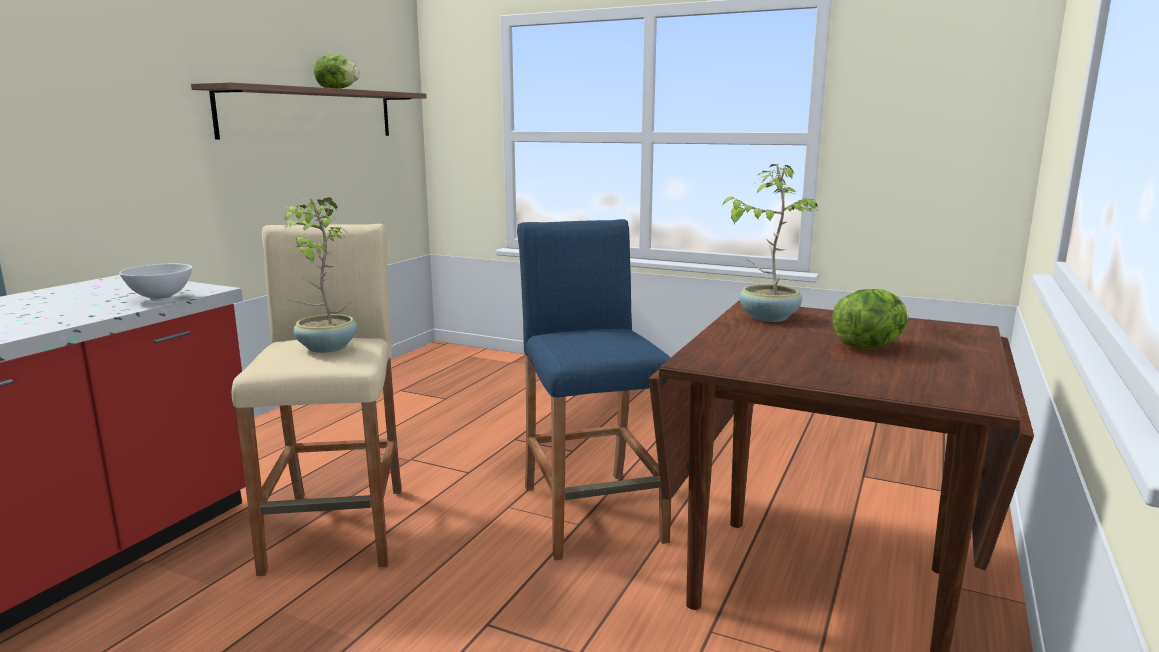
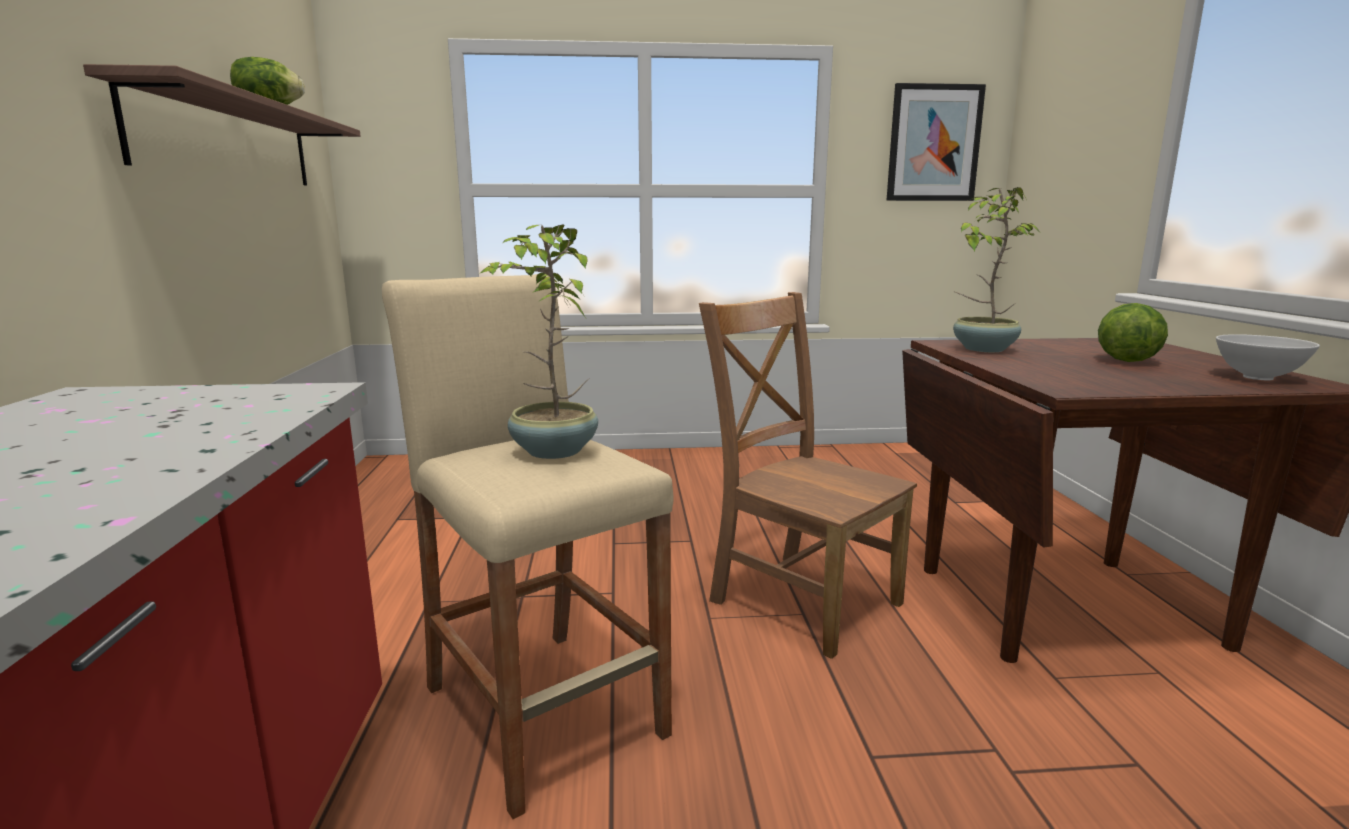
camera: 30 degrees left, 0 degrees up
white bowl [119,264,192,301] -> white bowl moved to [1216,334,1320,380]
blue stool [517,219,671,561] -> brown chair [699,292,917,659]
none -> picture [887,83,986,201]

